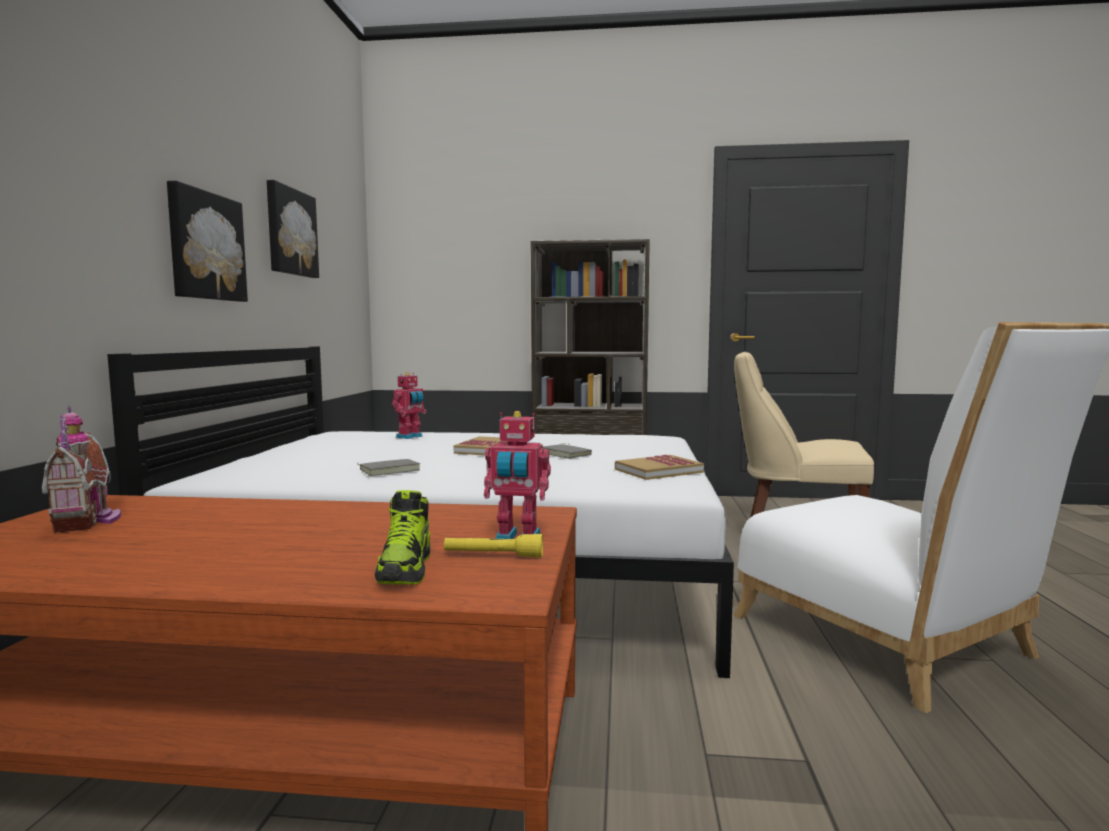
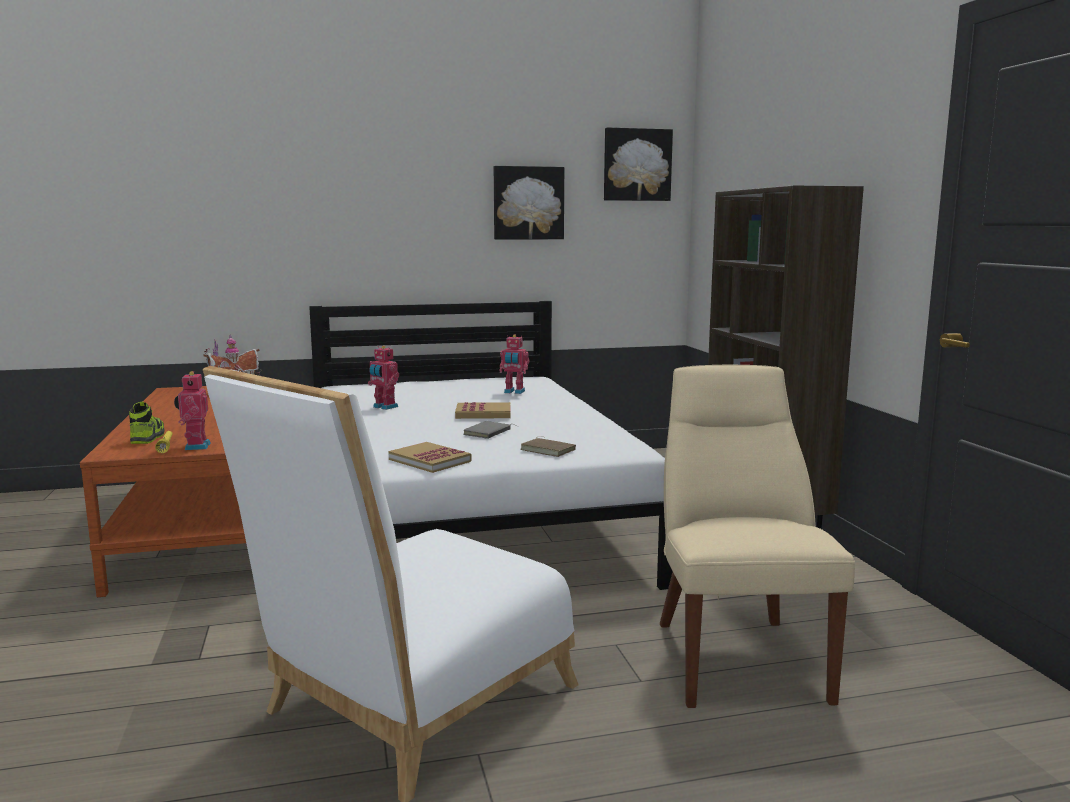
camera: 70 degrees right, 5 degrees up
picture [167,181,248,302] -> picture moved to [604,127,673,201]
grey book [357,459,420,476] -> toy robot [368,346,399,410]
shoe [375,490,430,585] -> shoe turned 105 degrees clockwise [129,402,165,444]
none -> brown book [520,436,576,457]

